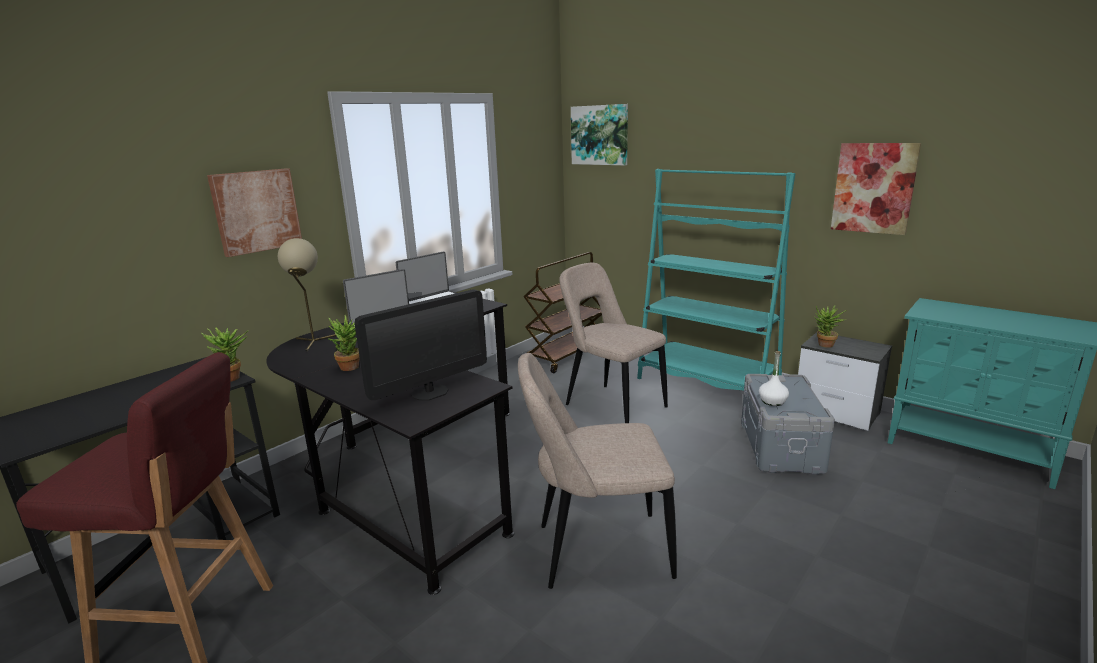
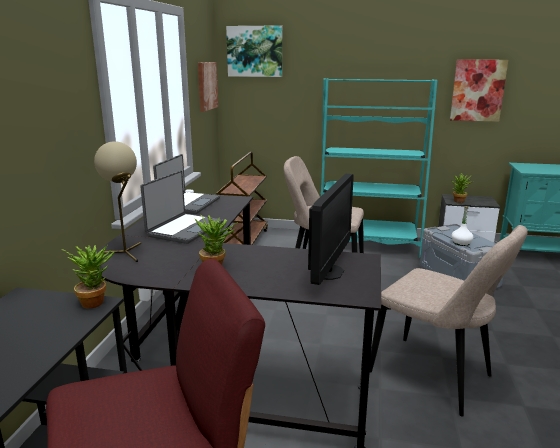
camera: 30 degrees left, 0 degrees up
picture [207,168,302,257] -> picture moved to [198,62,218,112]
beige chair [518,353,677,589] -> beige chair turned 105 degrees counterclockwise [370,225,528,417]

